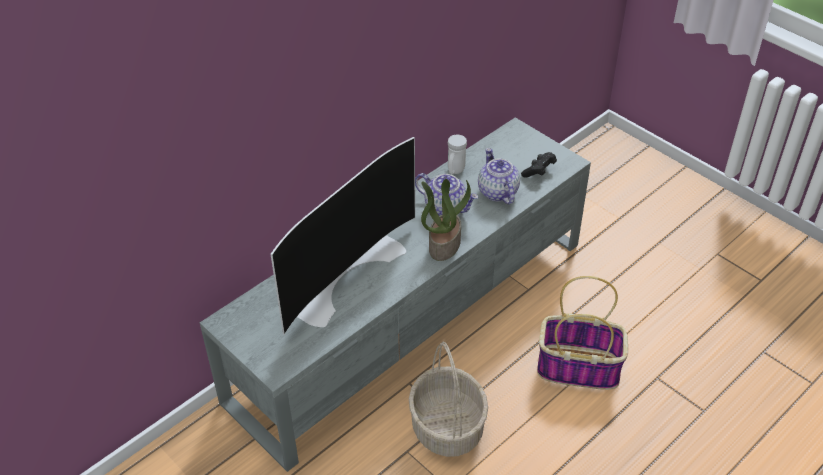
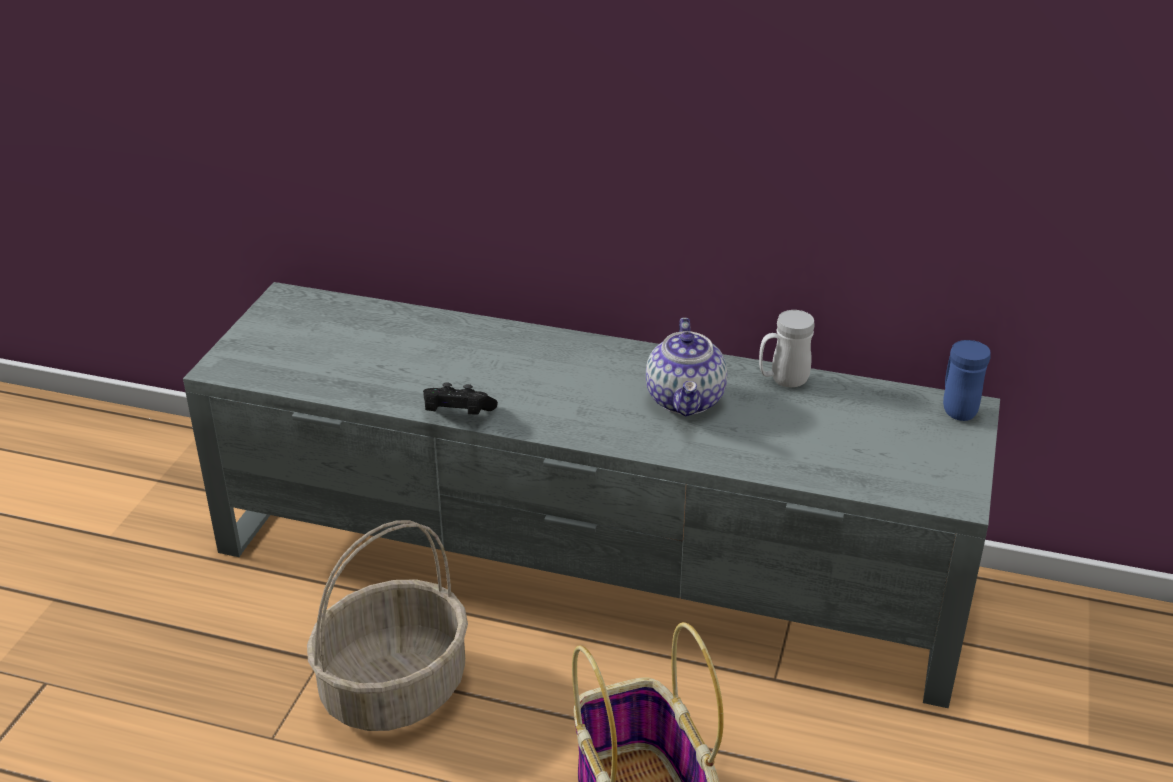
camera: 60 degrees right, 10 degrees down
television [271,137,415,334] -> none
potted plant [421,179,471,261] -> none
teapot [478,148,520,204] -> none
black game controller [521,152,557,178] -> black game controller moved to [423,382,498,415]
none -> blue mug [943,340,990,421]

